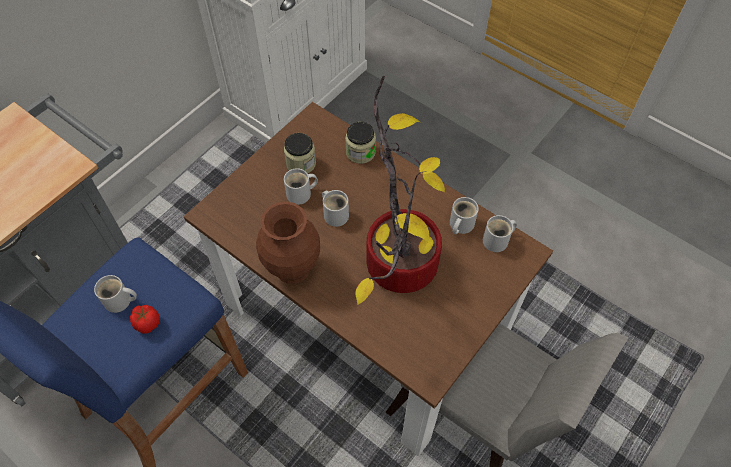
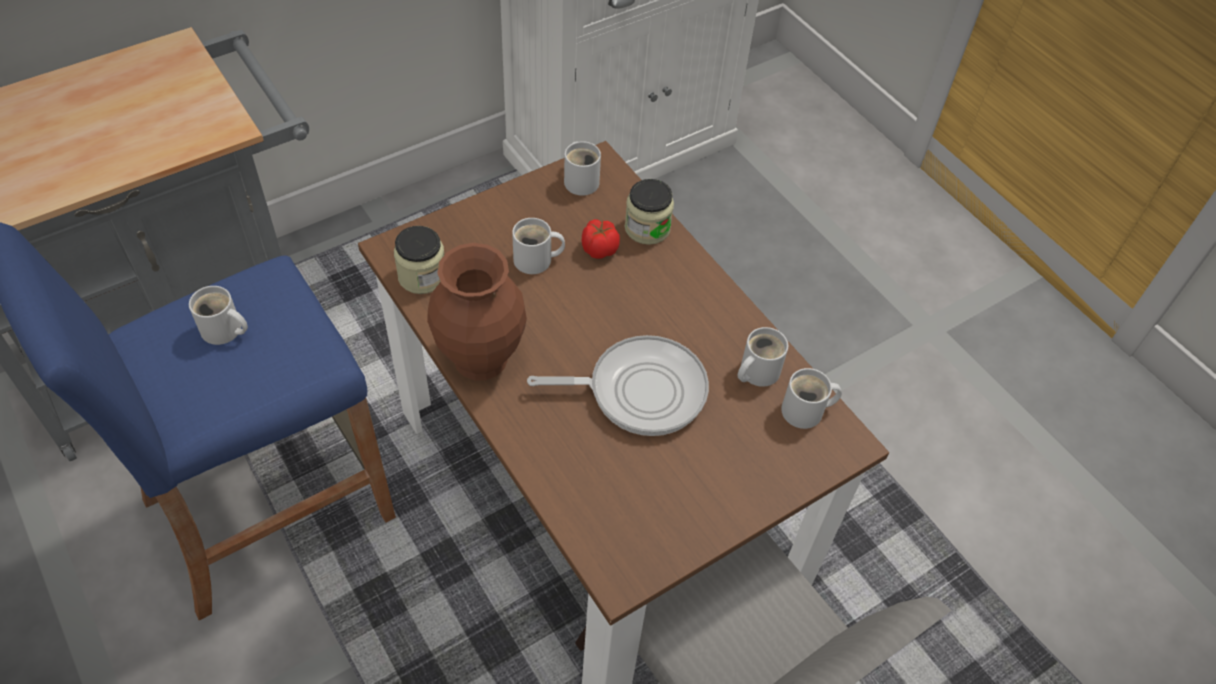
camera: 15 degrees right, 5 degrees down
tomato [130,305,160,334] -> tomato moved to [582,219,620,259]
jar [284,133,316,174] -> jar moved to [394,226,444,294]
white mug [322,190,349,227] -> white mug moved to [564,141,601,196]
potted plant [355,76,445,305] -> frying pan [527,335,709,436]

